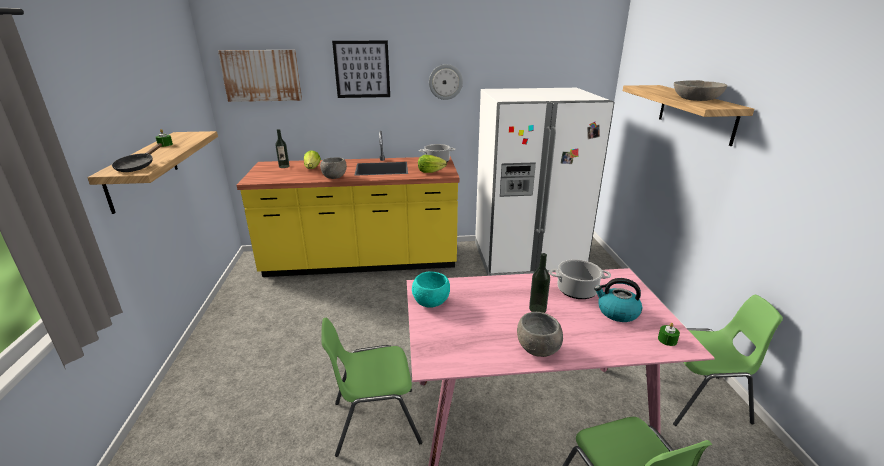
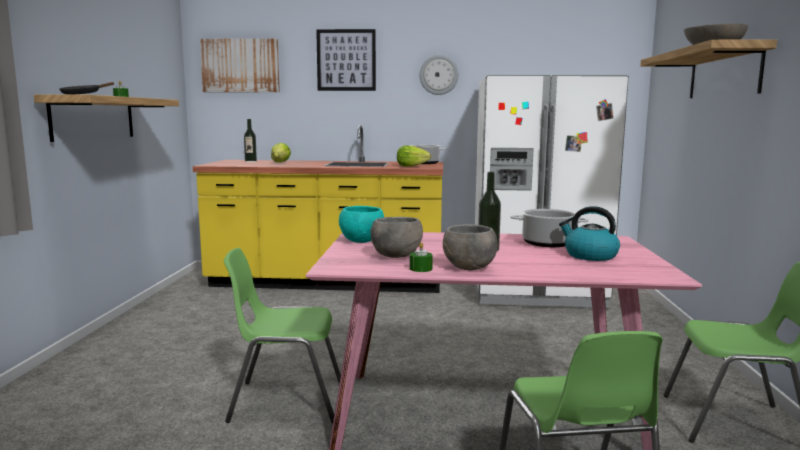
camera: 10 degrees right, 15 degrees down
grey bowl [320,157,347,179] -> grey bowl moved to [371,217,423,258]
green candle [658,323,680,346] -> green candle moved to [410,242,433,272]

